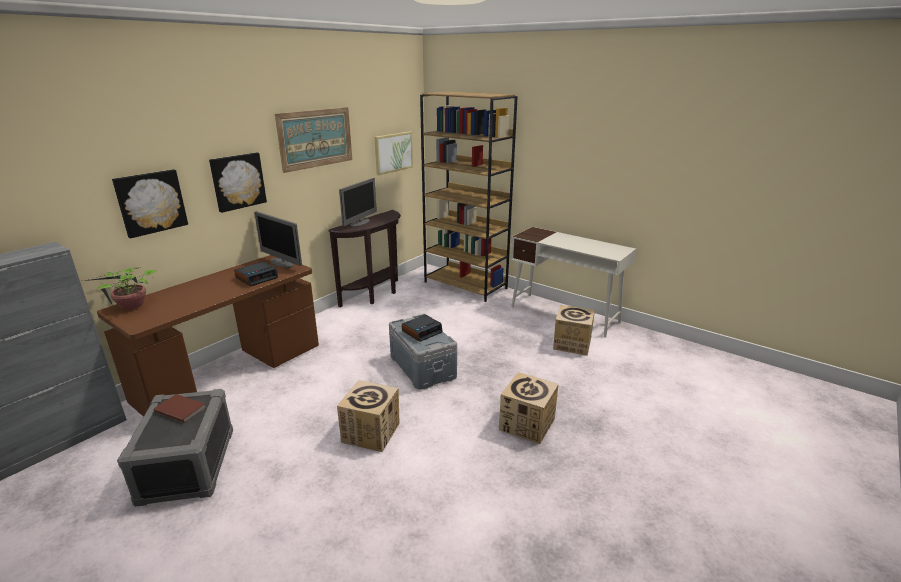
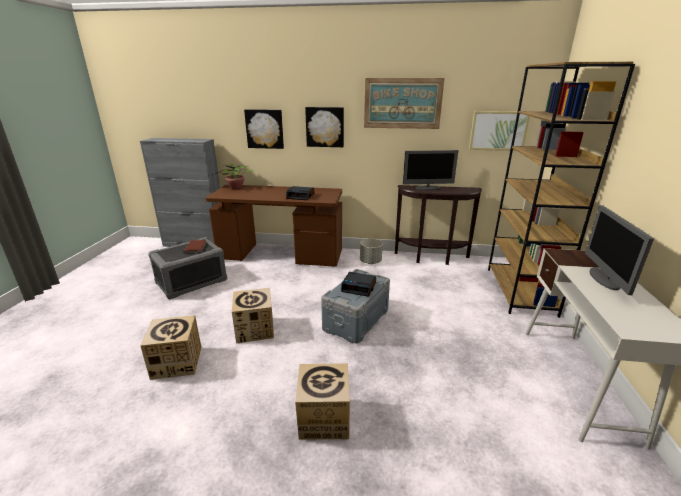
camera: 60 degrees right, 0 degrees up
monitor [254,211,302,268] -> monitor moved to [585,205,654,295]
cardboard box [553,305,595,356] -> cardboard box moved to [140,315,201,380]
none -> grey planter [360,239,383,264]

